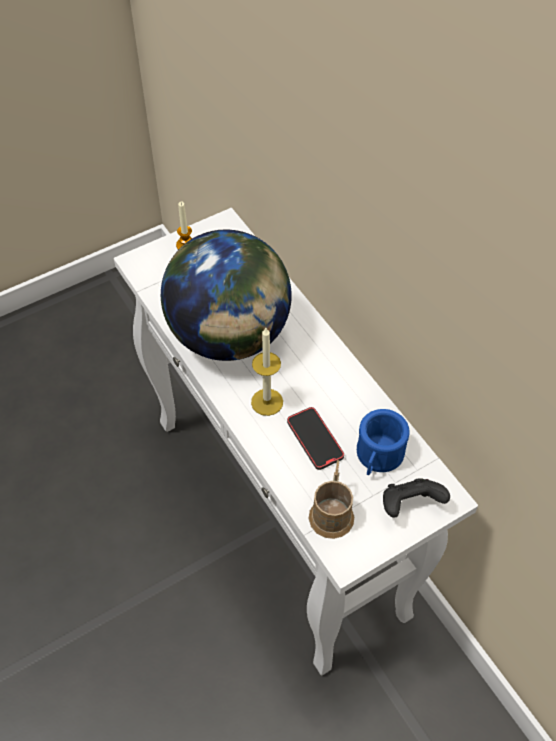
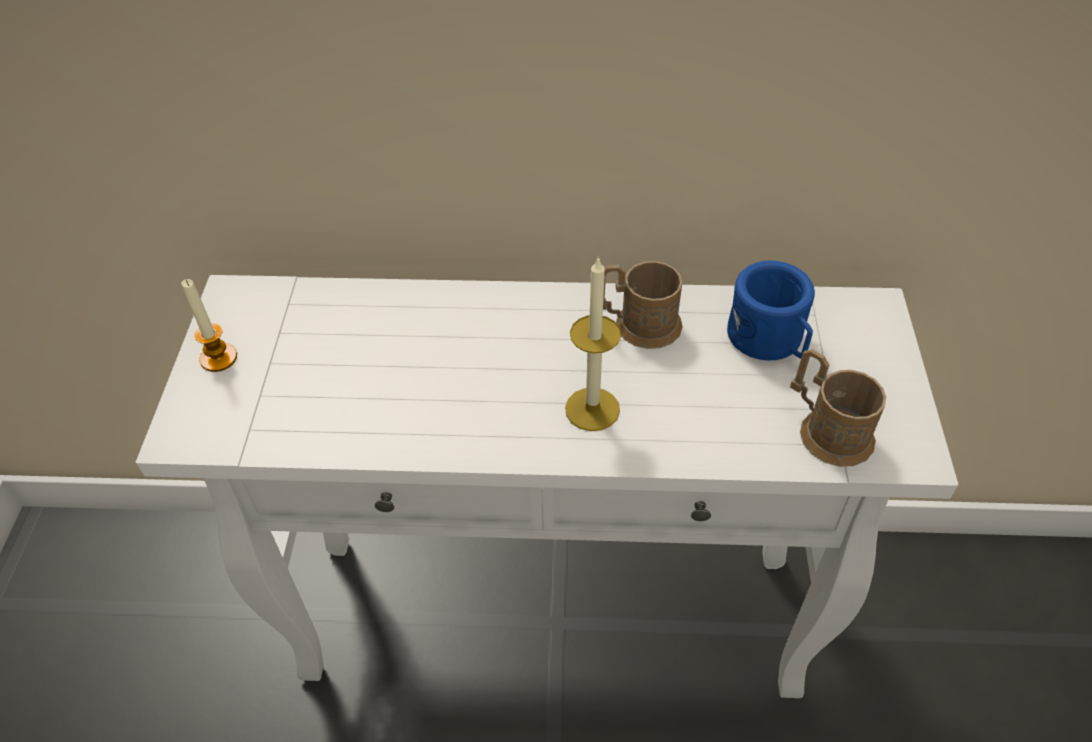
camera: 55 degrees left, 5 degrees down
globe [161,230,292,361] -> none
phone [287,407,344,470] -> none
black game controller [383,478,450,517] -> none
none -> brown mug [603,261,683,349]

